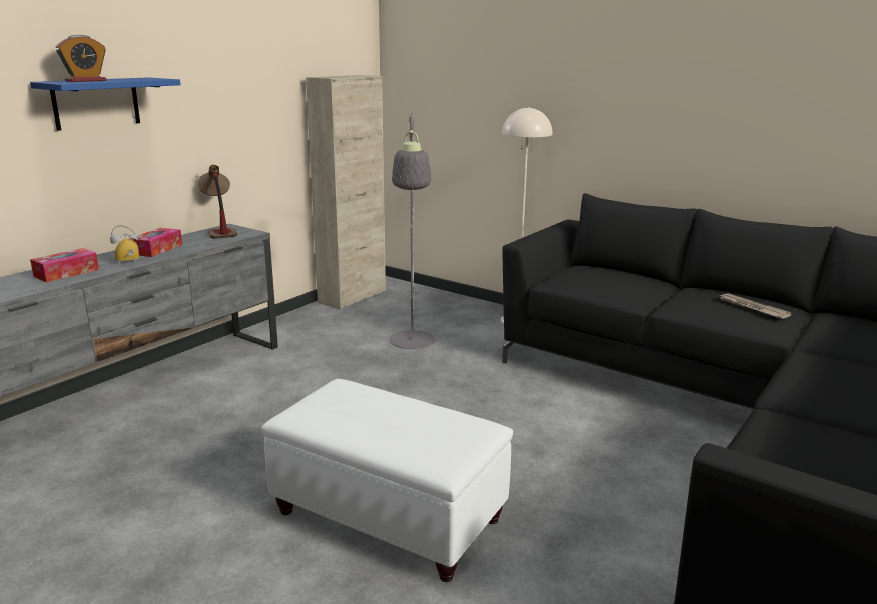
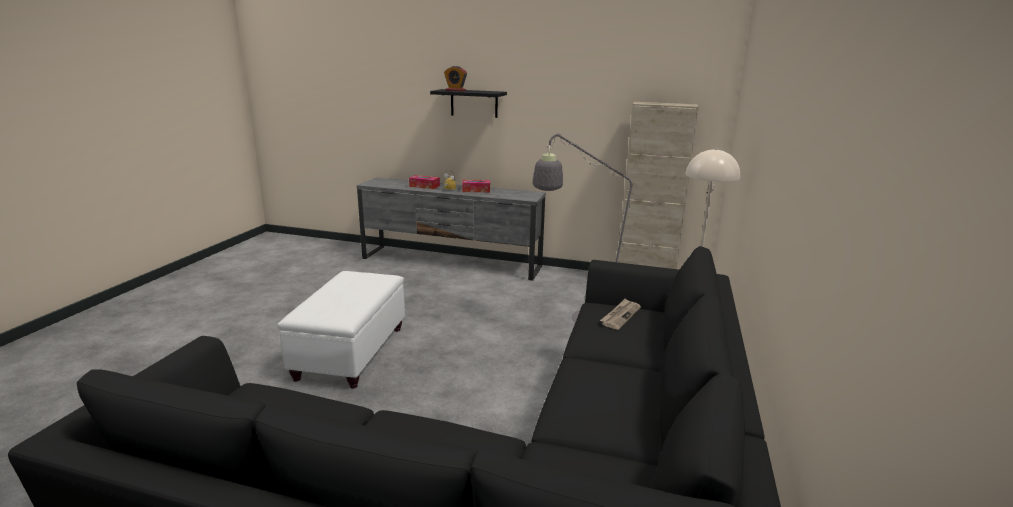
camera: 70 degrees right, 0 degrees up
blue shelf [30,77,181,131] -> black shelf [430,89,507,118]
table lamp [198,165,237,239] -> none
newspaper [718,293,792,319] -> newspaper moved to [600,298,641,330]

